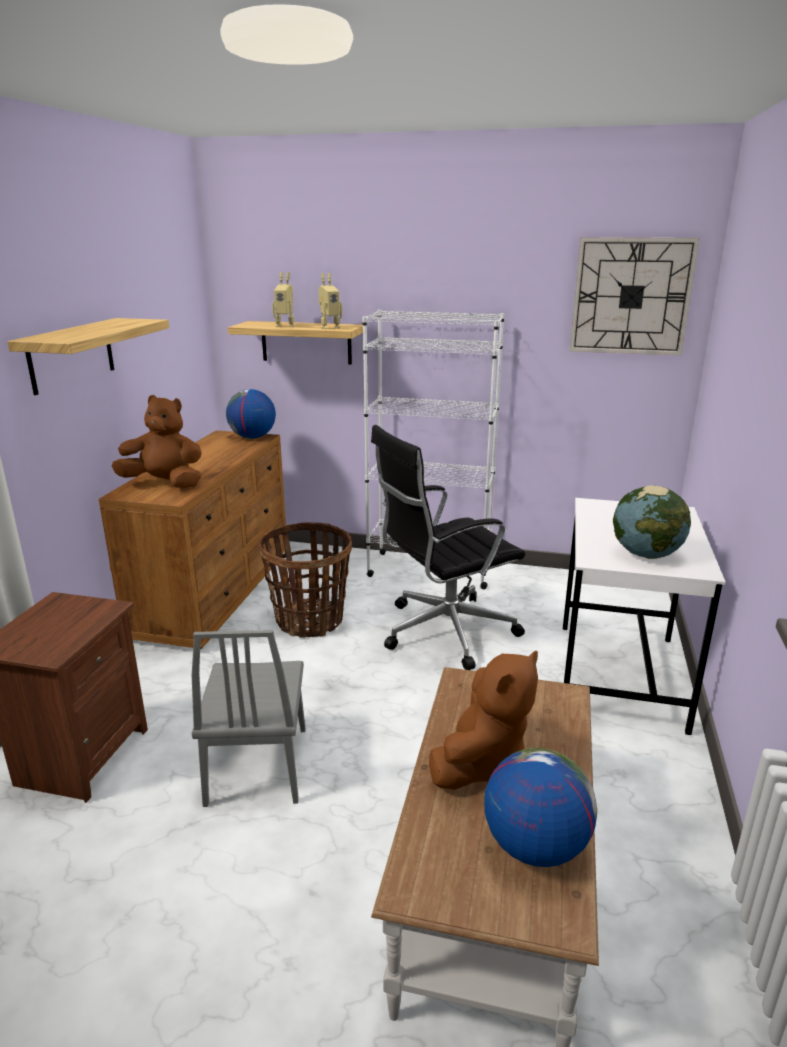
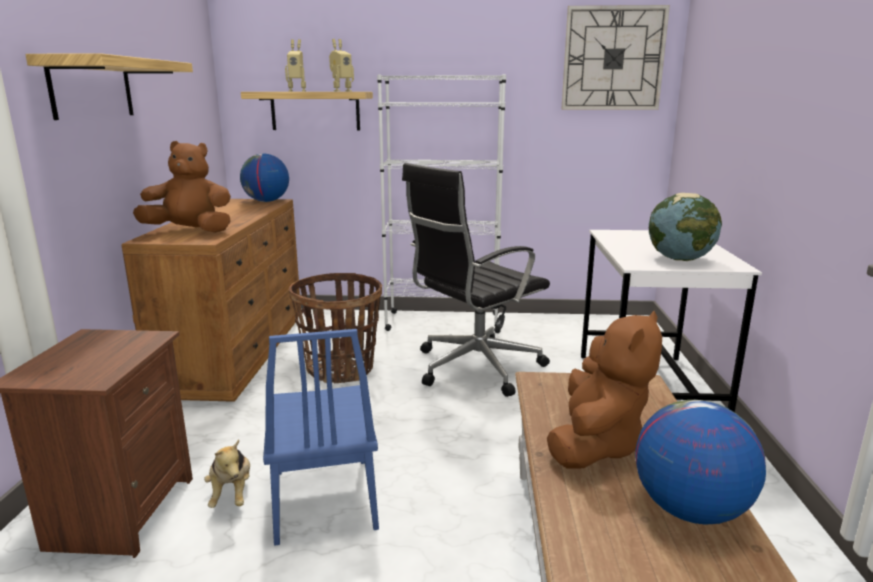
camera: 10 degrees left, 5 degrees down
grey chair [192,630,305,807] -> blue chair [263,329,379,546]
none -> plush toy [204,440,250,508]

